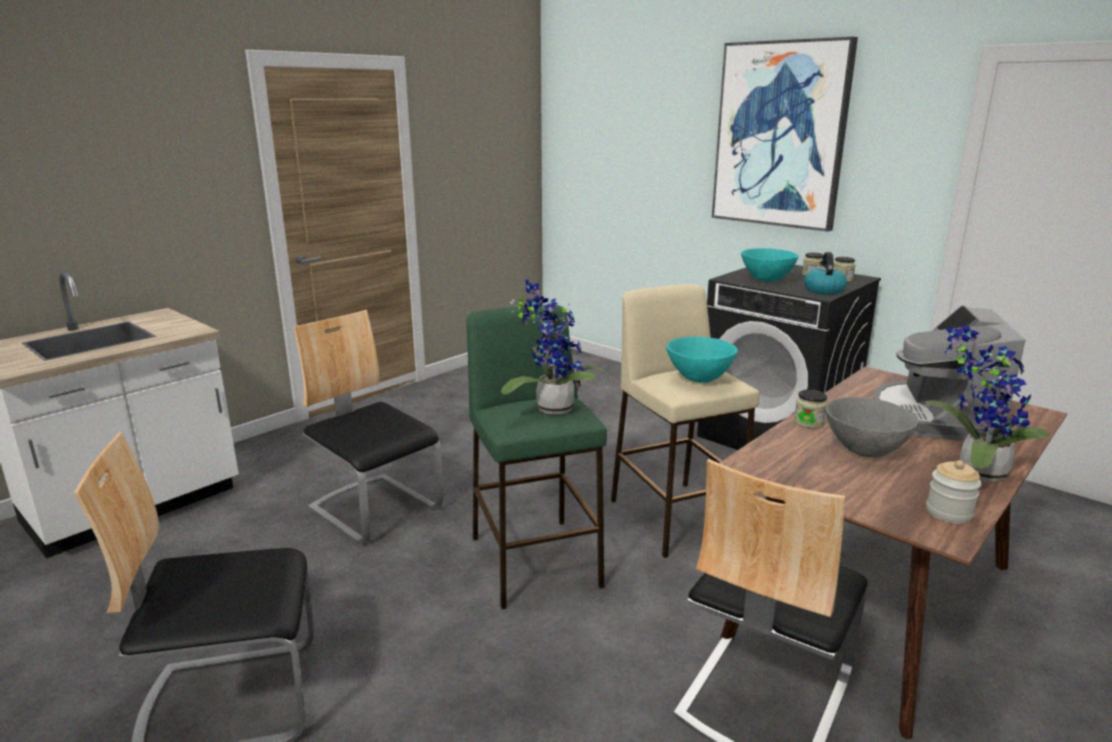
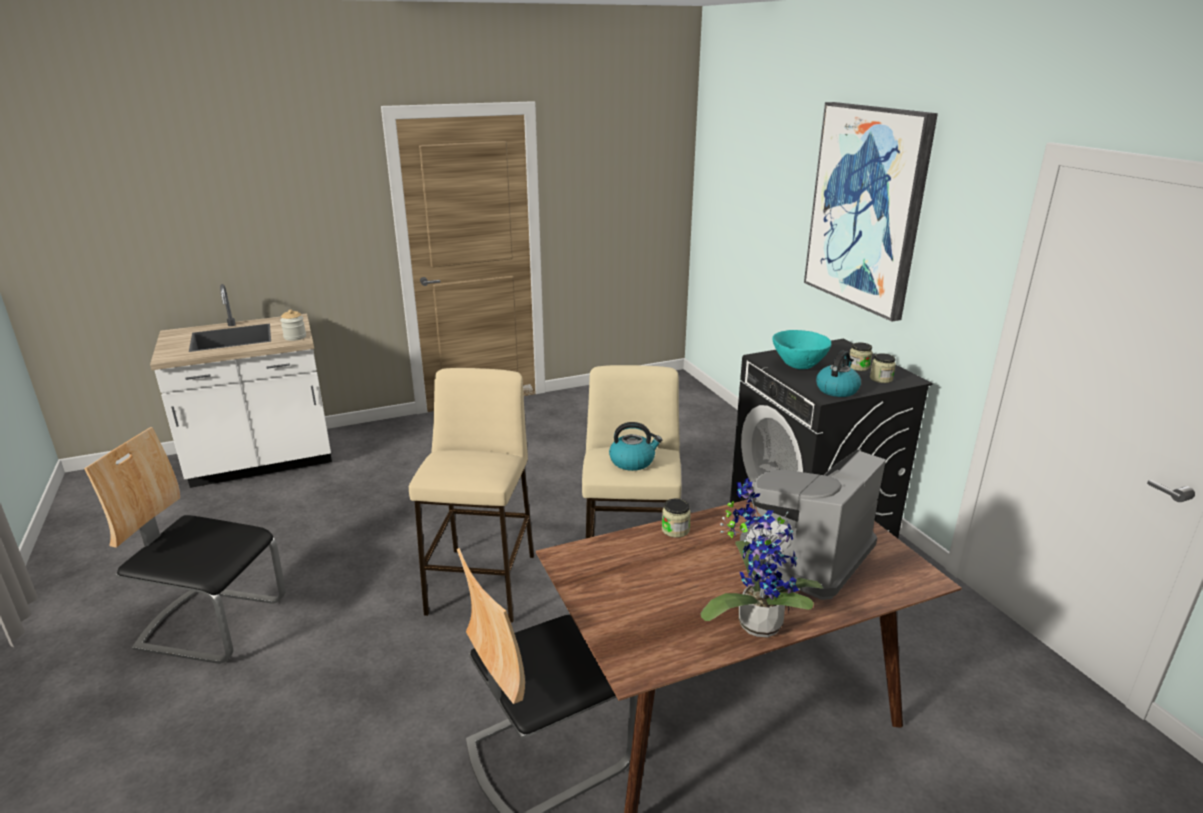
camera: 25 degrees right, 5 degrees up
chair [294,310,443,544] -> none
green stool [467,305,607,609] -> beige stool [409,368,534,623]
potted plant [501,279,605,415] -> none
turquoise bowl [666,337,738,383] -> kettle [609,422,662,471]
grey bowl [826,397,919,457] -> none
jar [926,460,981,524] -> jar moved to [280,309,306,341]

